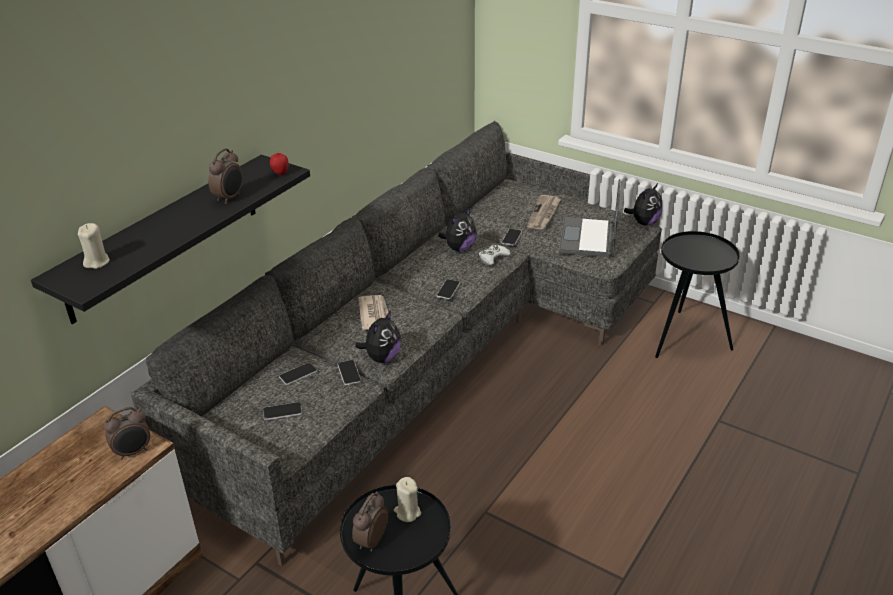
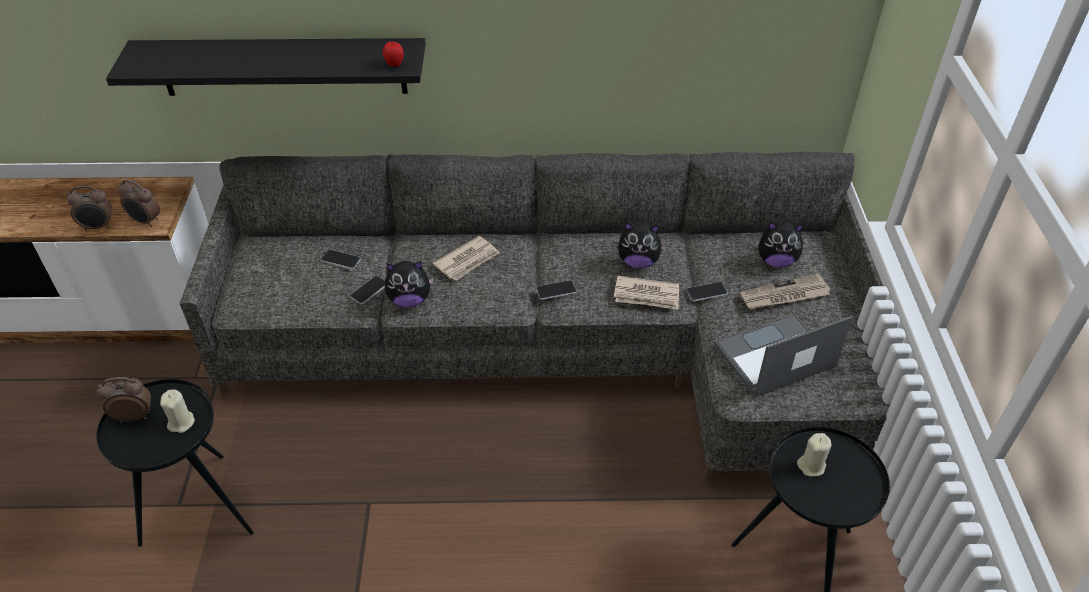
camera: 55 degrees right, 10 degrees up
beige candle [78,223,110,269] -> beige candle moved to [797,433,832,477]
alarm clock [208,148,243,204] -> alarm clock moved to [66,186,112,231]
phone [263,402,302,420] -> none
white game controller [479,245,511,265] -> newspaper [614,276,679,310]
plush toy [624,183,662,226] -> plush toy moved to [759,222,804,267]

